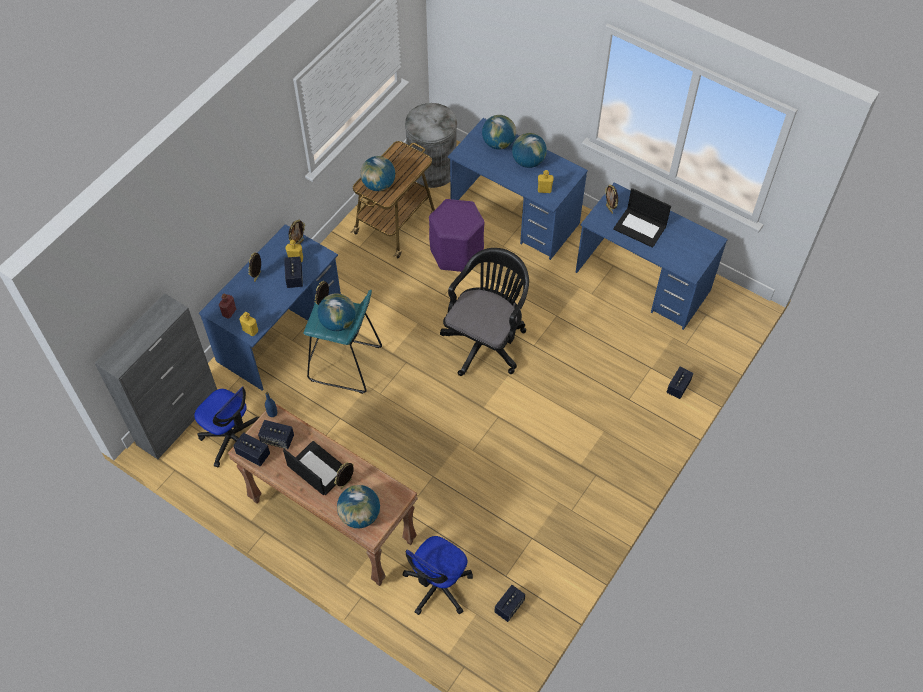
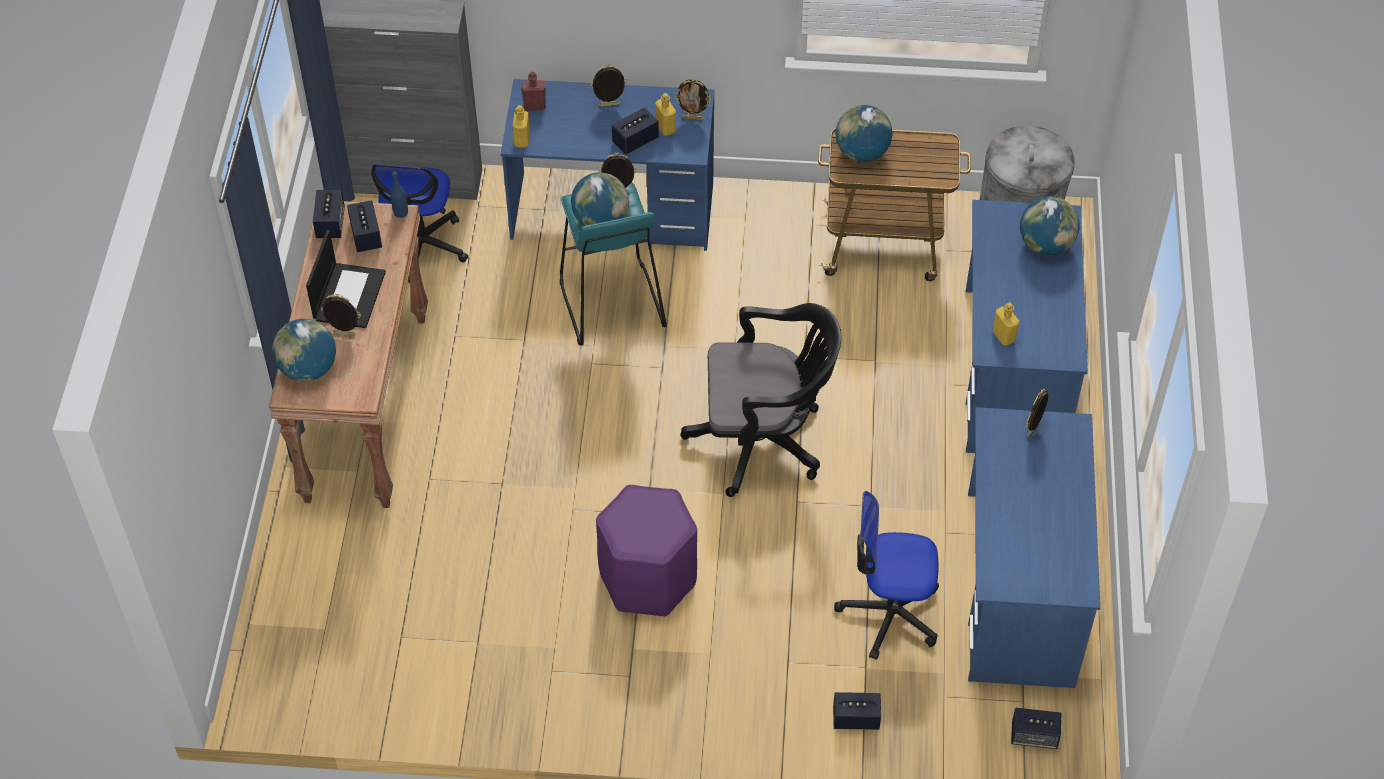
camera: 60 degrees right, 5 degrees down
office chair [402,536,473,615] -> office chair moved to [834,491,939,660]
purple stool [429,199,484,272] -> purple stool moved to [596,485,697,617]
speaker [494,585,525,622] -> speaker moved to [1011,708,1061,749]
globe [512,133,547,168] -> none
laptop [613,188,671,248] -> none

